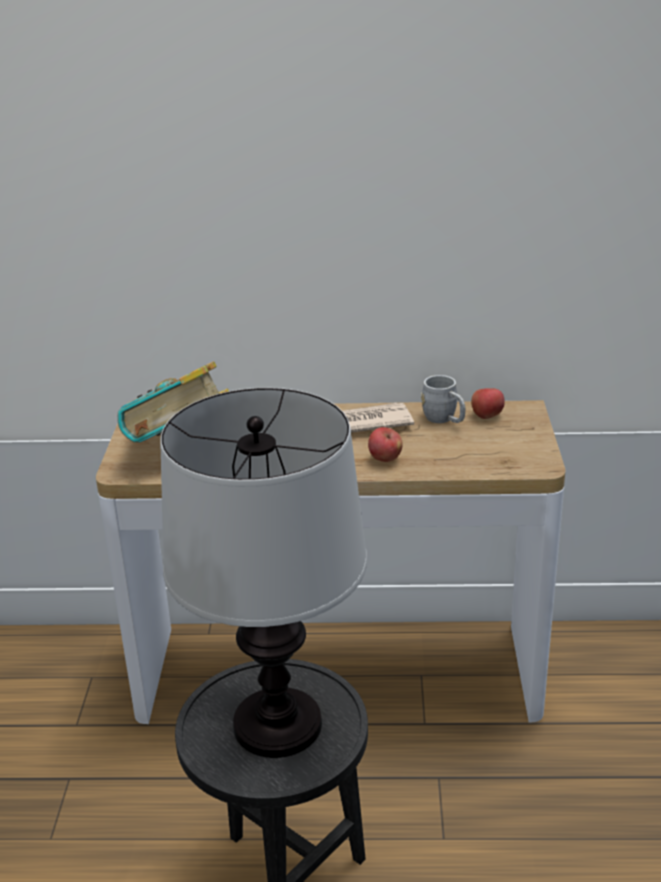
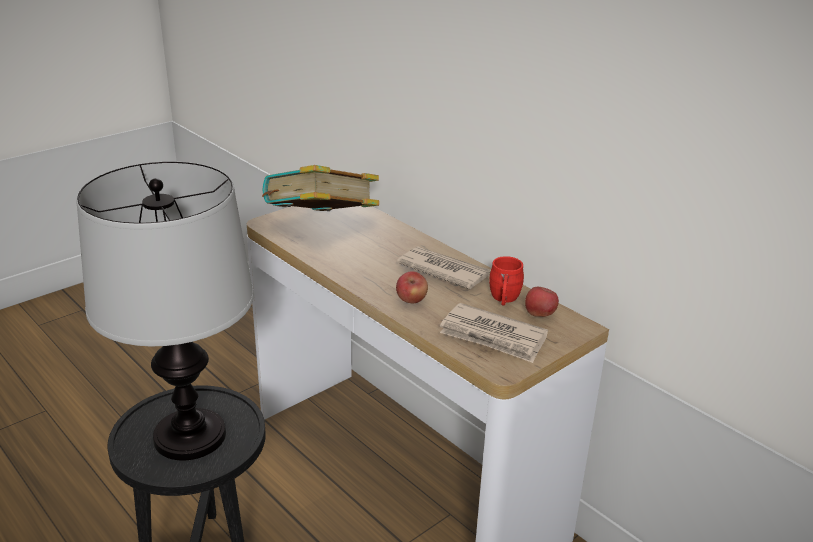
camera: 45 degrees right, 0 degrees up
grey mug [421,375,465,423] -> red mug [489,256,524,306]
none -> newspaper [440,303,548,363]

